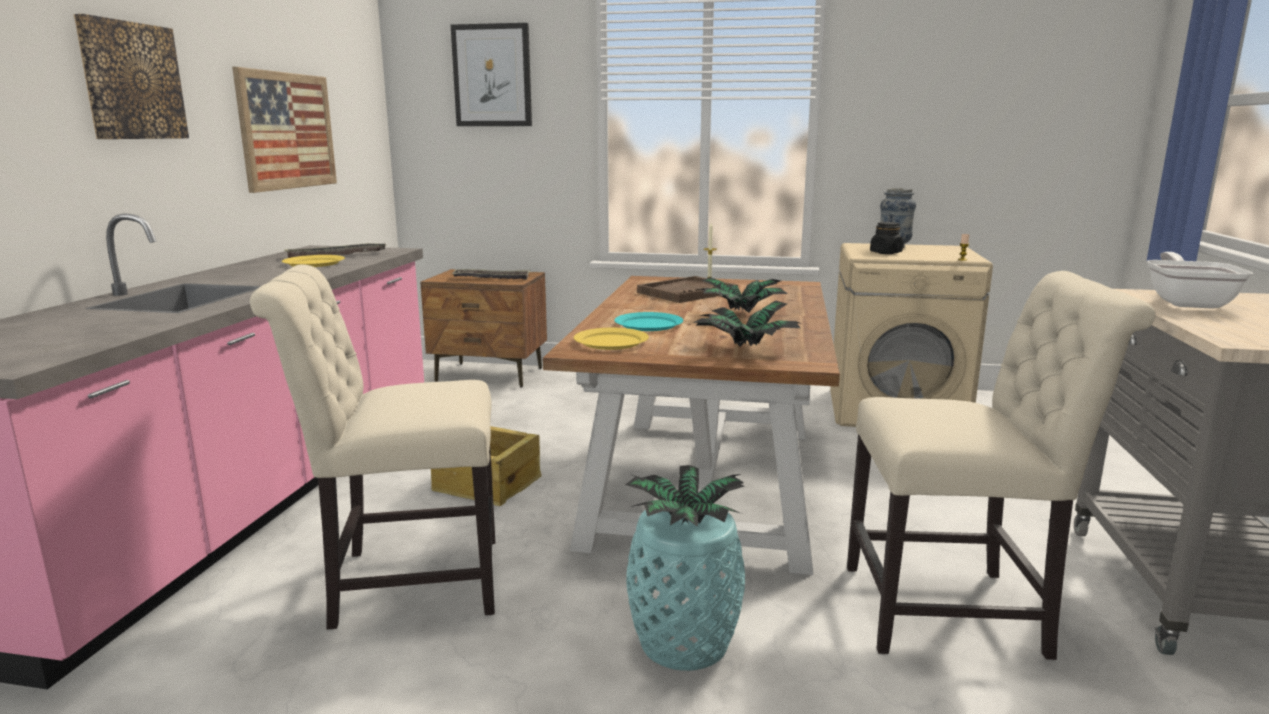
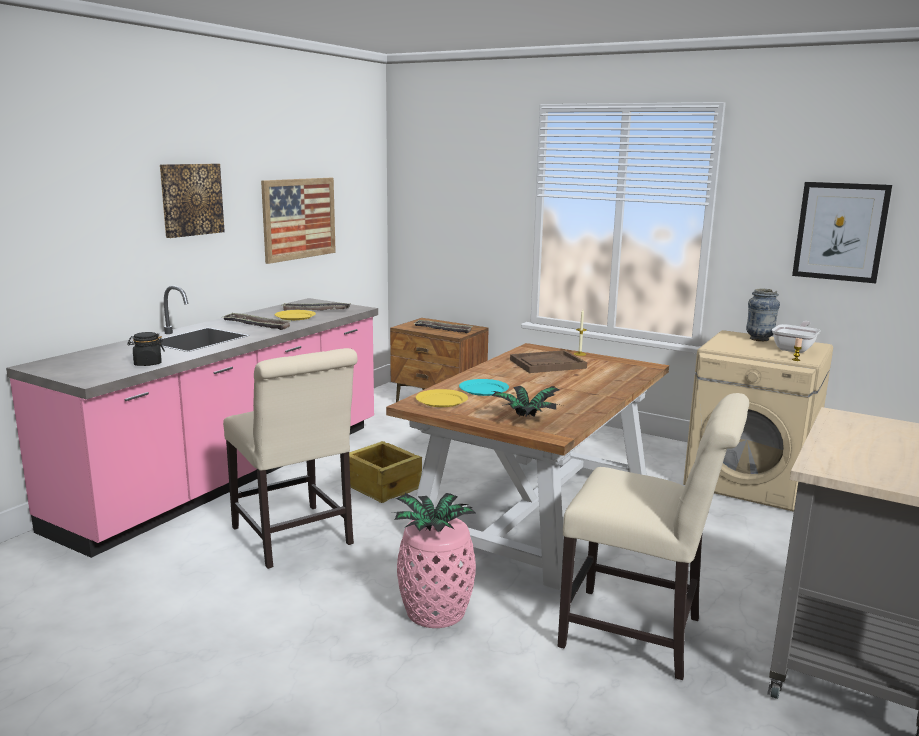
camera: 20 degrees right, 0 degrees up
beige chair [250,265,495,630] -> beige chair turned 135 degrees counterclockwise [223,348,358,569]
picture [451,23,532,126] -> picture moved to [792,182,892,283]
turquoise stool [626,510,745,671] -> pink stool [397,518,476,628]
potted plant [699,277,788,313] -> none
black jar [870,222,903,254] -> black jar moved to [127,332,165,366]
frying pan [1147,252,1253,309] -> frying pan moved to [772,321,821,353]
none -> tray [223,313,292,330]

